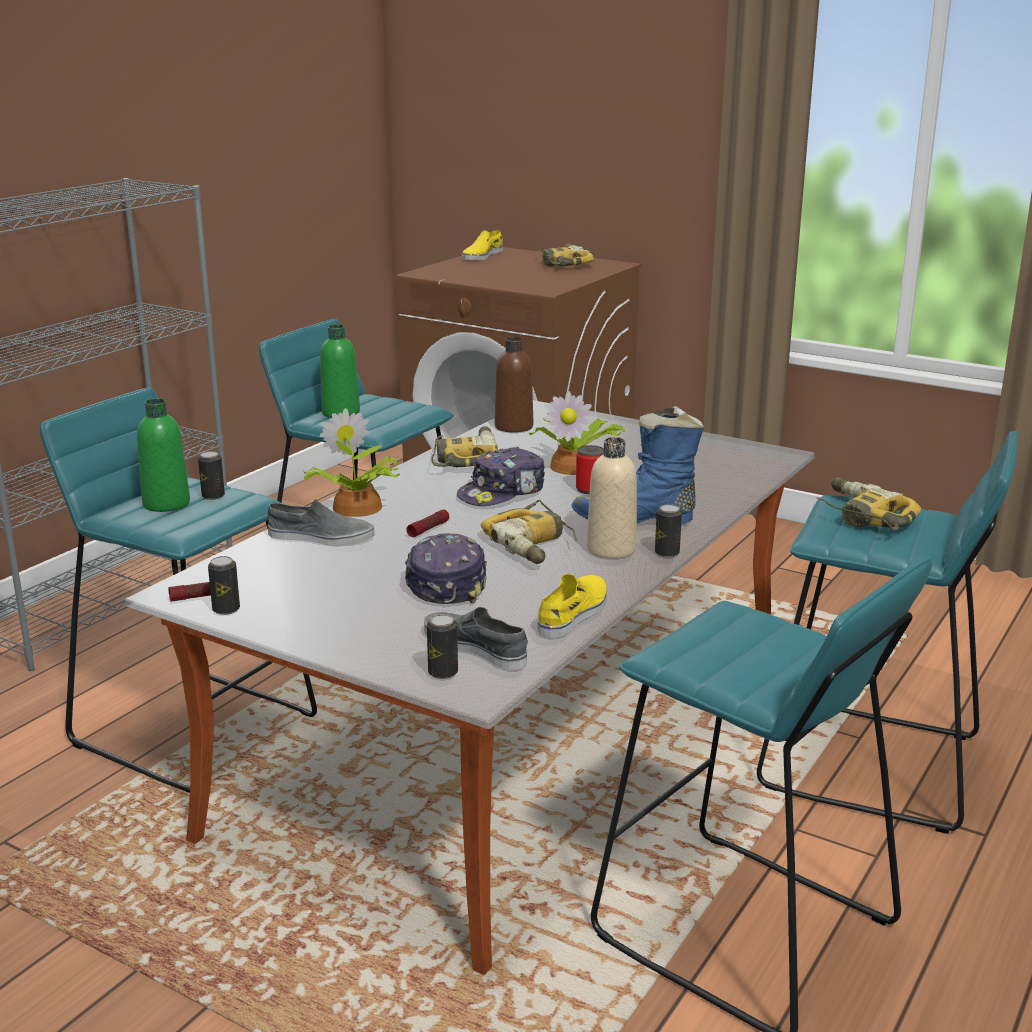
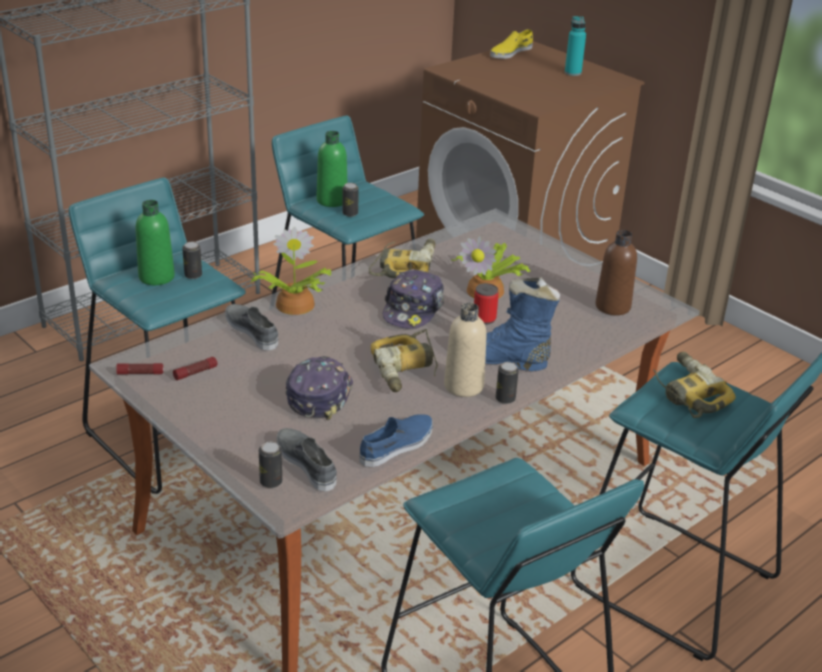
camera: 15 degrees right, 10 degrees up
can [208,556,240,615] -> can moved to [342,183,359,217]
grey shoe [267,499,375,546] -> grey shoe turned 150 degrees counterclockwise [225,304,278,351]
flashlight [406,509,449,537] -> flashlight moved to [173,357,217,380]
cap [457,447,545,506] -> cap turned 45 degrees counterclockwise [383,269,444,329]
brown bottle [495,337,533,433] -> brown bottle moved to [595,230,637,315]
power drill [538,243,594,266] -> turquoise bottle [565,16,586,76]
yellow shoe [538,574,607,638] -> blue shoe [359,414,433,467]

